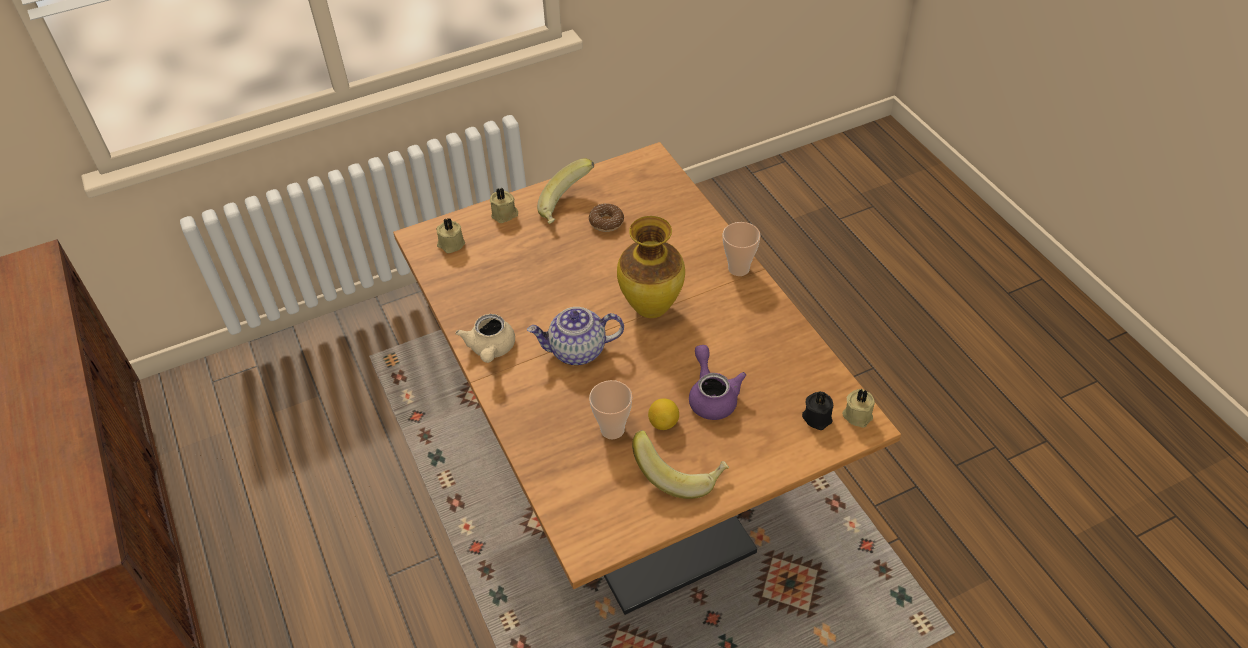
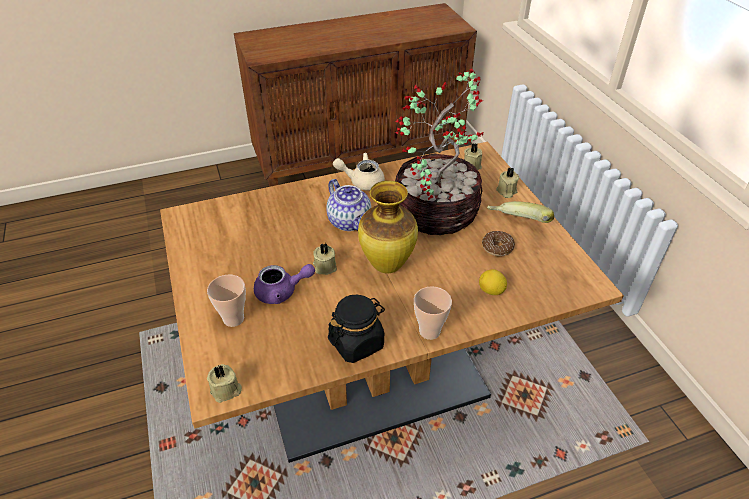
camera: 95 degrees right, 5 degrees down
teapot [527,307,624,365] -> teapot turned 150 degrees clockwise [326,179,371,231]
cup [589,380,632,439] -> cup moved to [207,275,246,327]
banana [632,430,729,499] -> none
lemon [648,398,679,430] -> lemon moved to [479,269,507,295]
black candle [802,392,833,430] -> none
none -> beige candle [313,243,337,275]
none -> black jar [328,295,385,363]
none -> potted plant [395,69,483,235]

